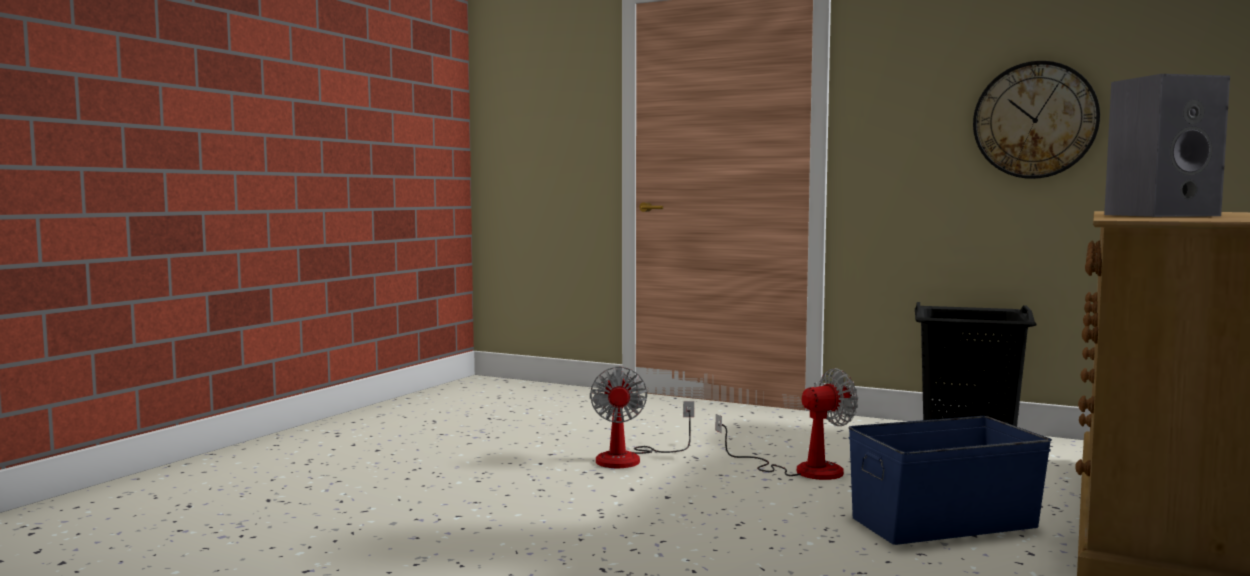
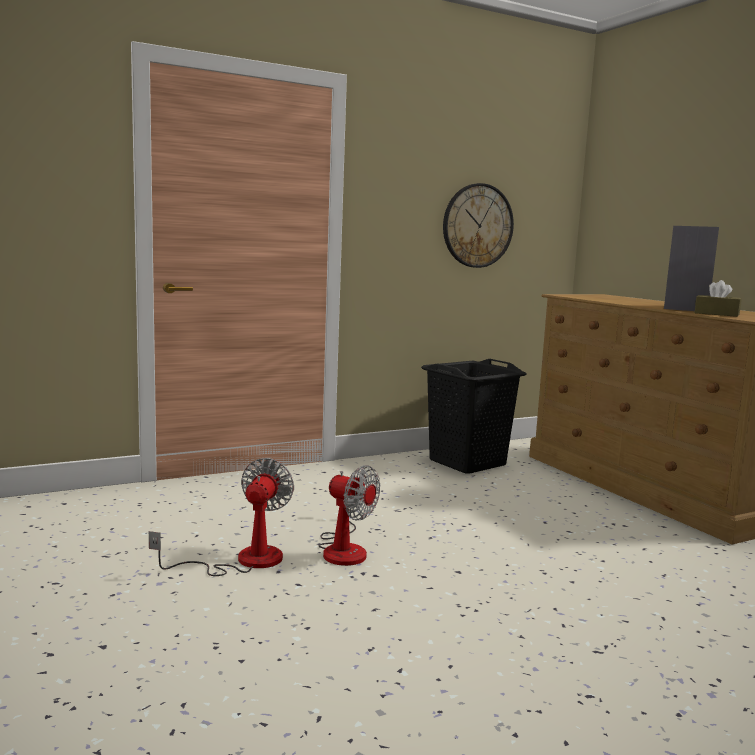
camera: 55 degrees left, 5 degrees up
fan [716,368,858,480] -> fan moved to [149,458,294,576]
blue storage box [848,416,1052,545] -> none
none -> brown tissue box [695,280,742,317]

